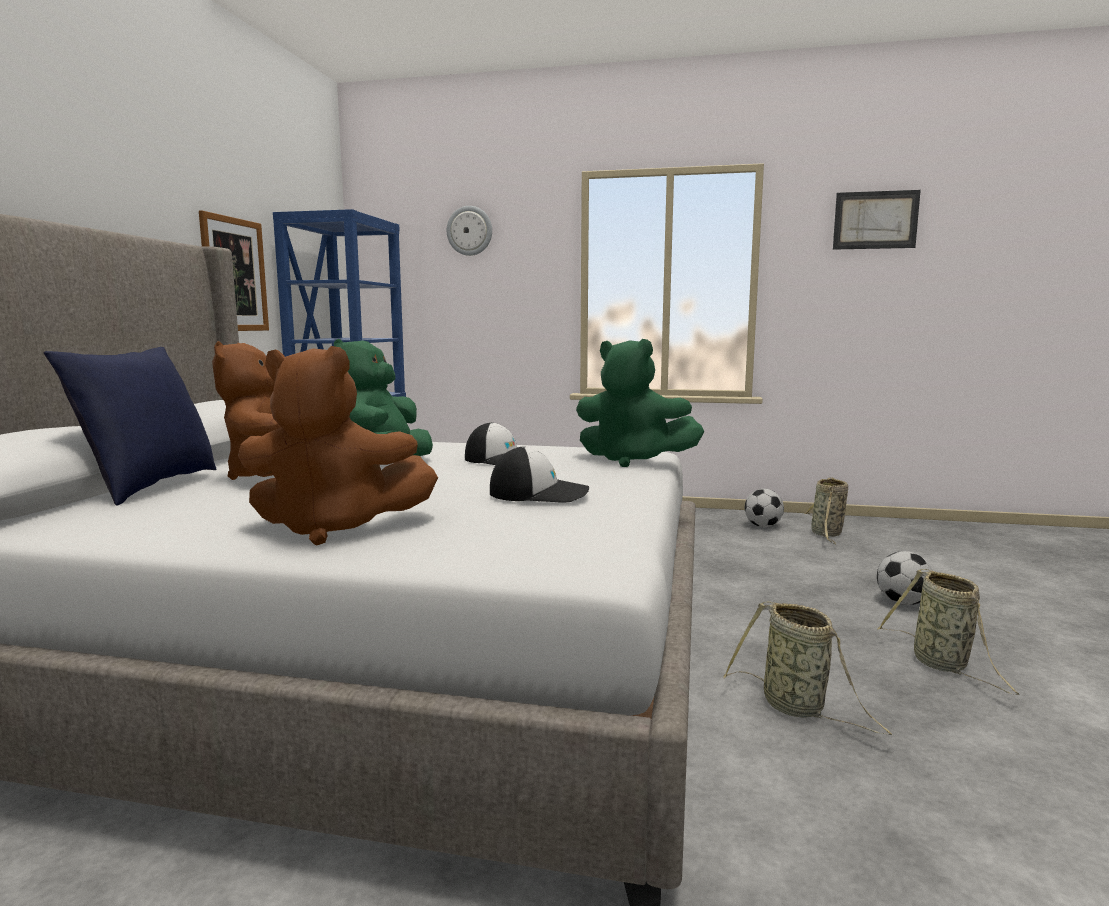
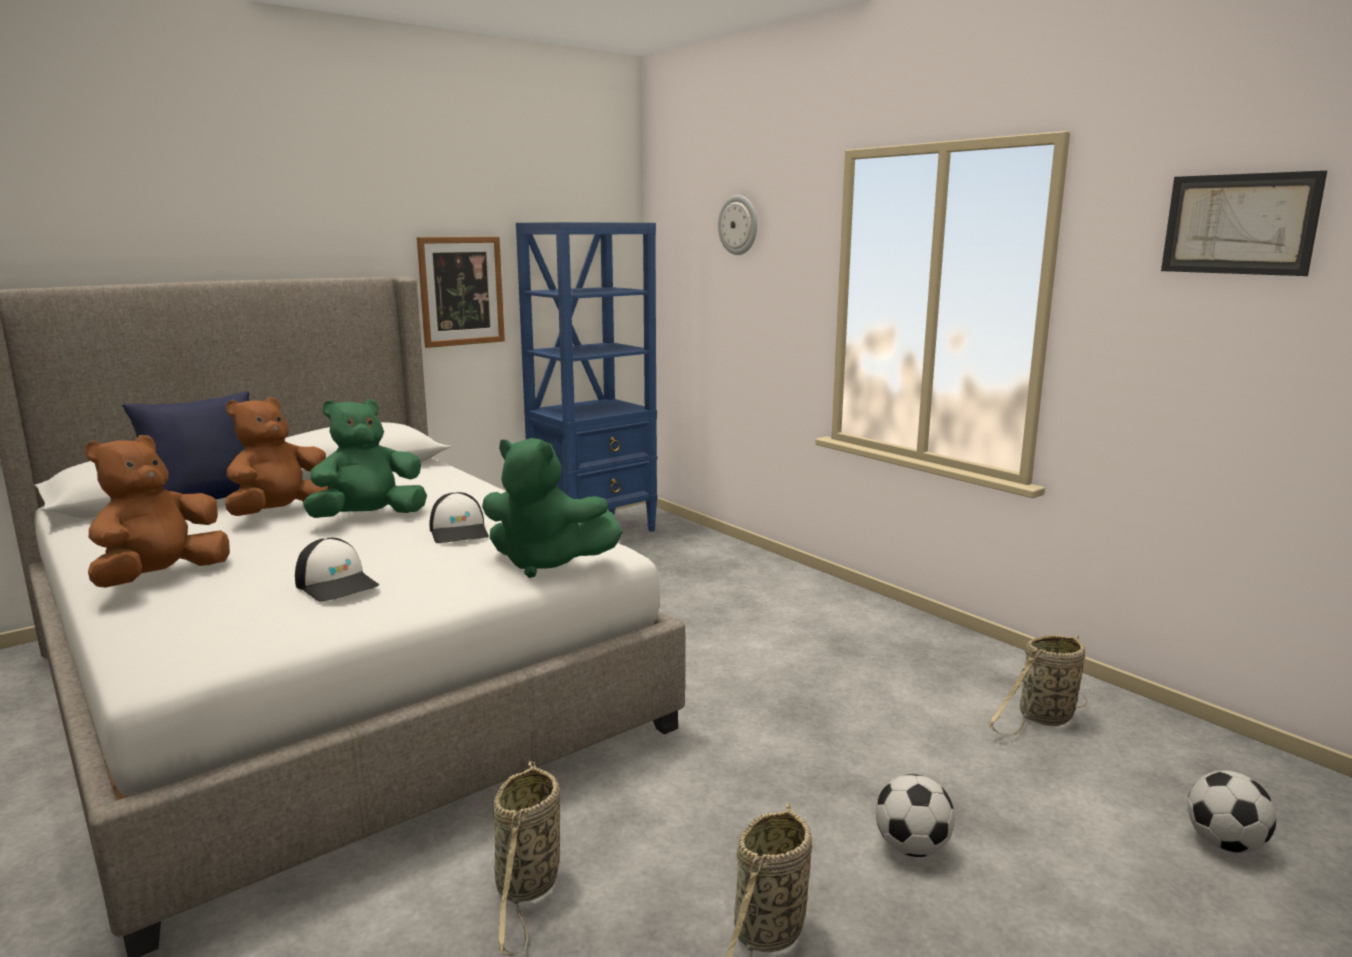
camera: 40 degrees right, 5 degrees up
brown plush toy [238,346,438,545] -> brown plush toy turned 75 degrees clockwise [85,435,230,588]
green plush toy [576,339,704,467] -> green plush toy turned 45 degrees counterclockwise [482,438,623,578]
football [745,489,784,527] -> football moved to [1187,770,1277,853]

